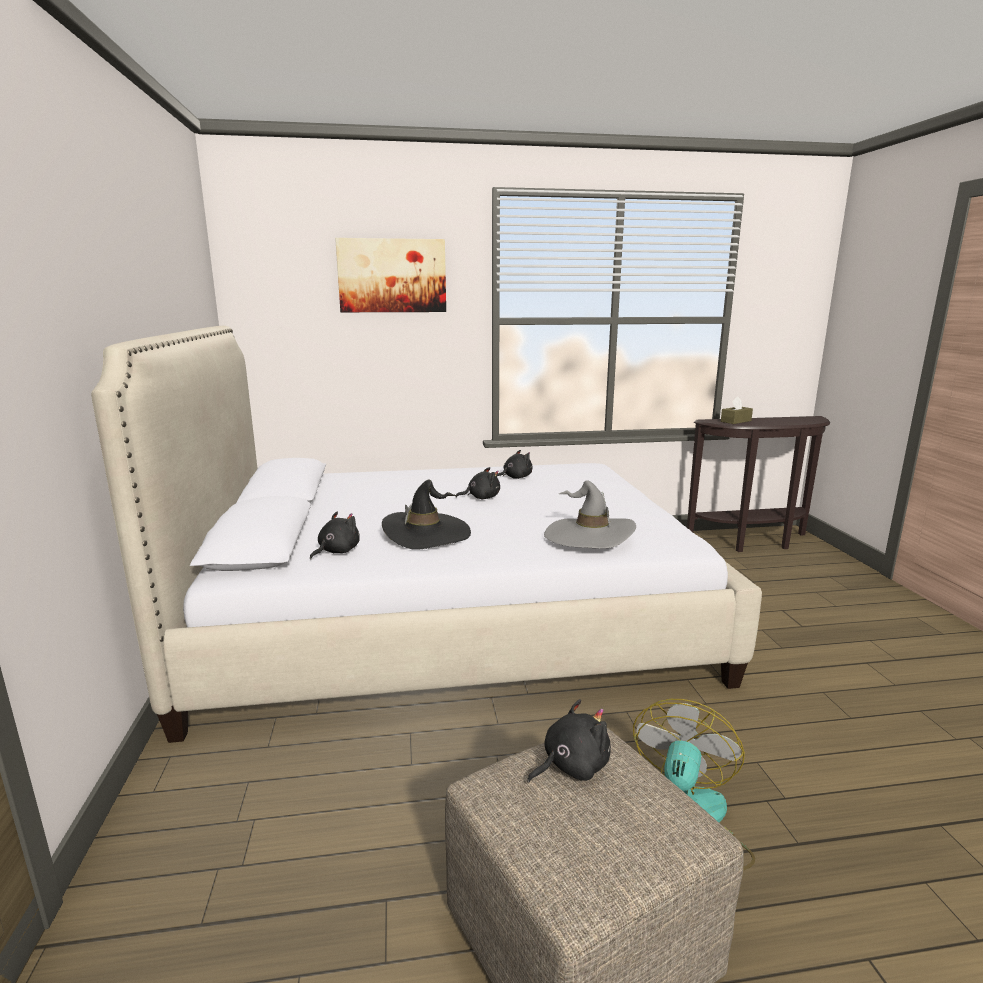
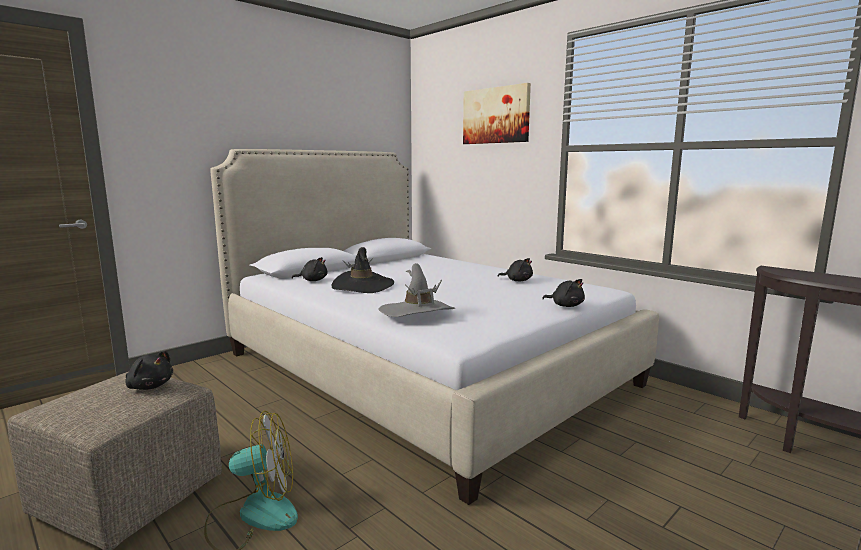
camera: 55 degrees right, 5 degrees down
black plush toy [455,467,500,499] -> black plush toy moved to [542,279,585,307]
brown tissue box [721,396,753,424] -> none

